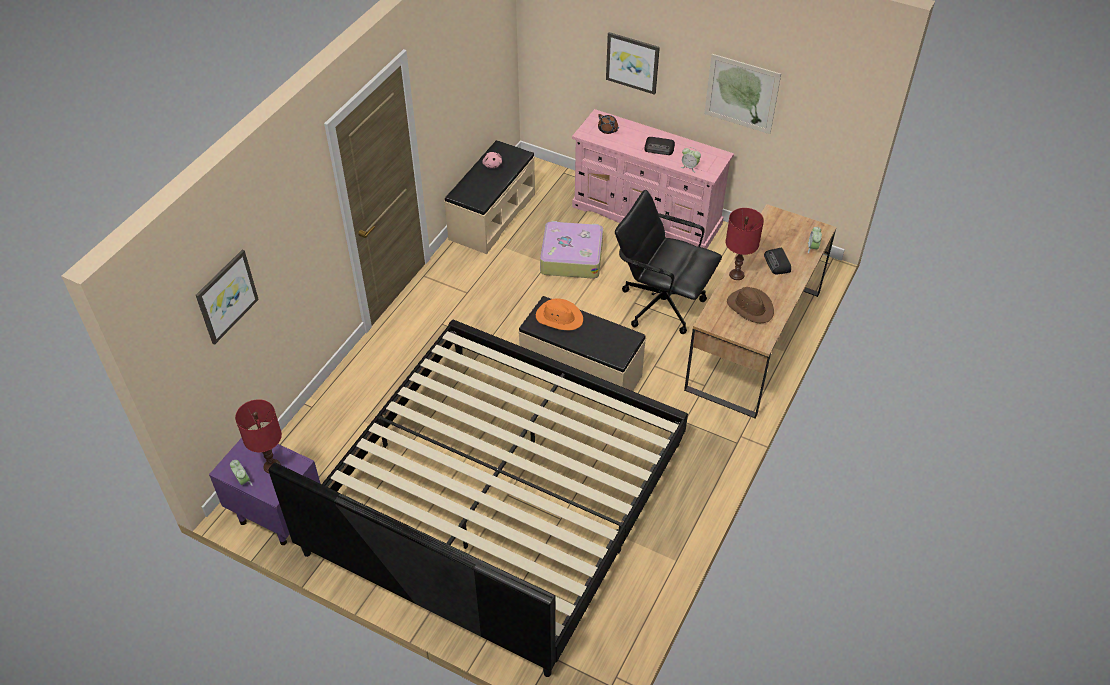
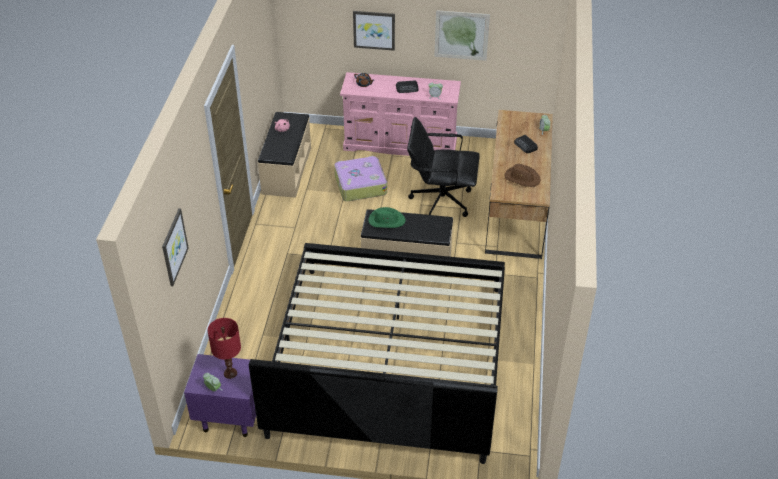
camera: 20 degrees left, 5 degrees down
orange hat [536,299,583,330] -> green hat [368,207,406,228]
red table lamp [726,208,764,280] -> none

